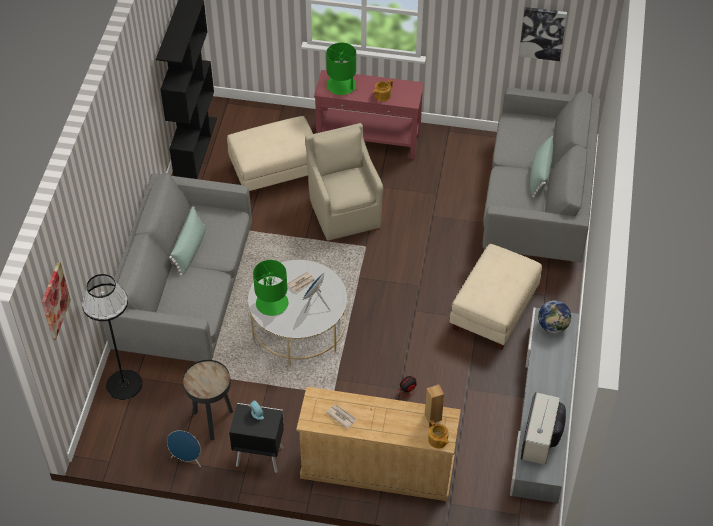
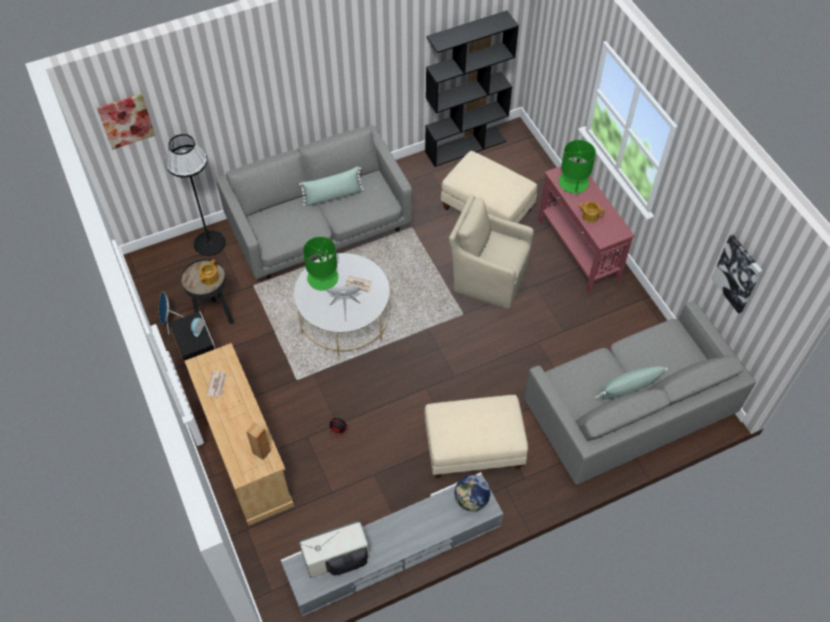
camera: 55 degrees right, 5 degrees up
beige armchair [305,123,383,241] -> beige armchair turned 105 degrees counterclockwise [449,194,534,309]
teapot [428,420,449,448] -> teapot moved to [199,260,219,285]

